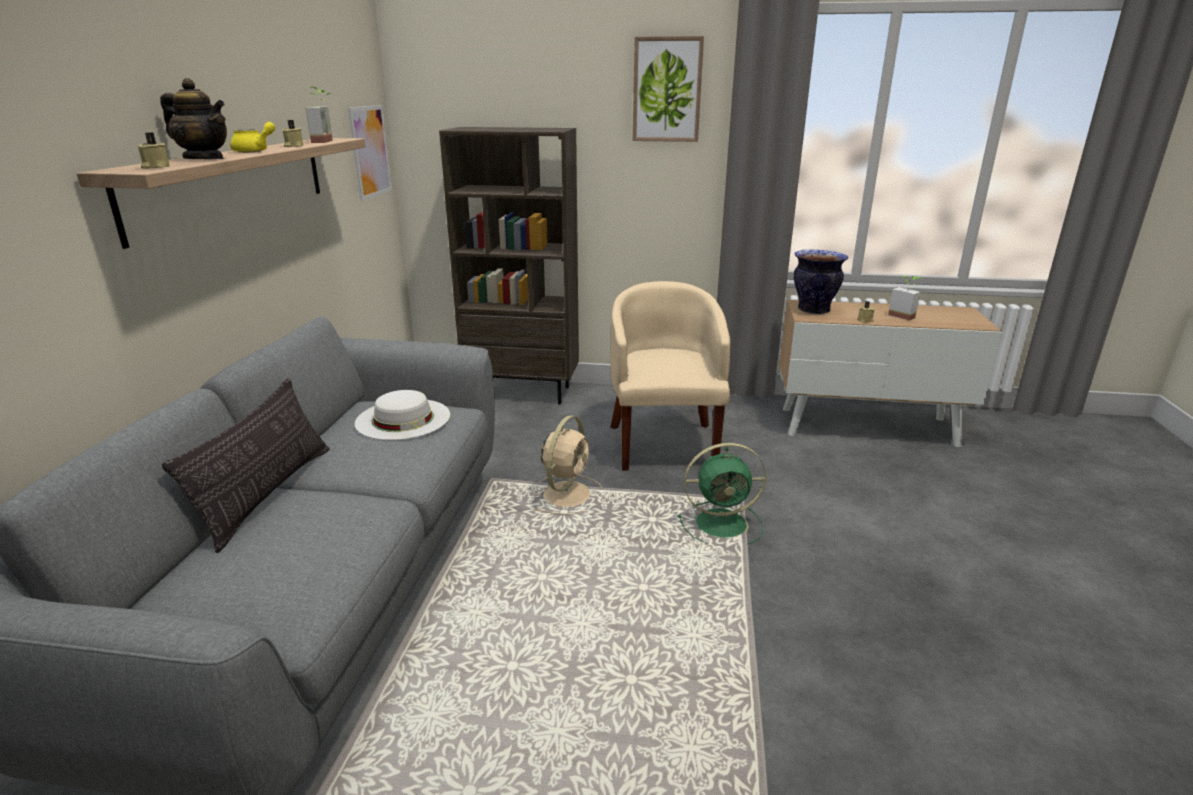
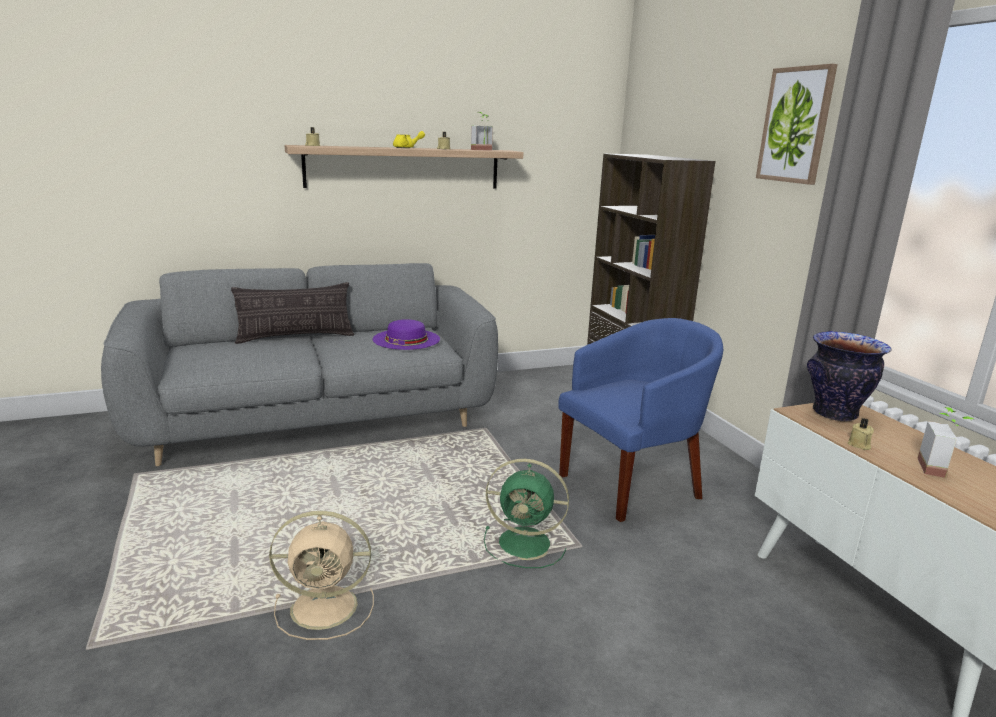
camera: 60 degrees right, 5 degrees down
teapot [160,78,227,159] -> none
picture [348,105,392,200] -> none
white hat [355,390,450,440] -> purple hat [373,319,440,350]
beige fan [533,415,602,515] -> beige fan moved to [269,511,374,640]
beige armchair [610,281,730,471] -> blue armchair [558,318,723,522]
green fan [678,443,766,544] -> green fan turned 45 degrees counterclockwise [484,459,569,568]

